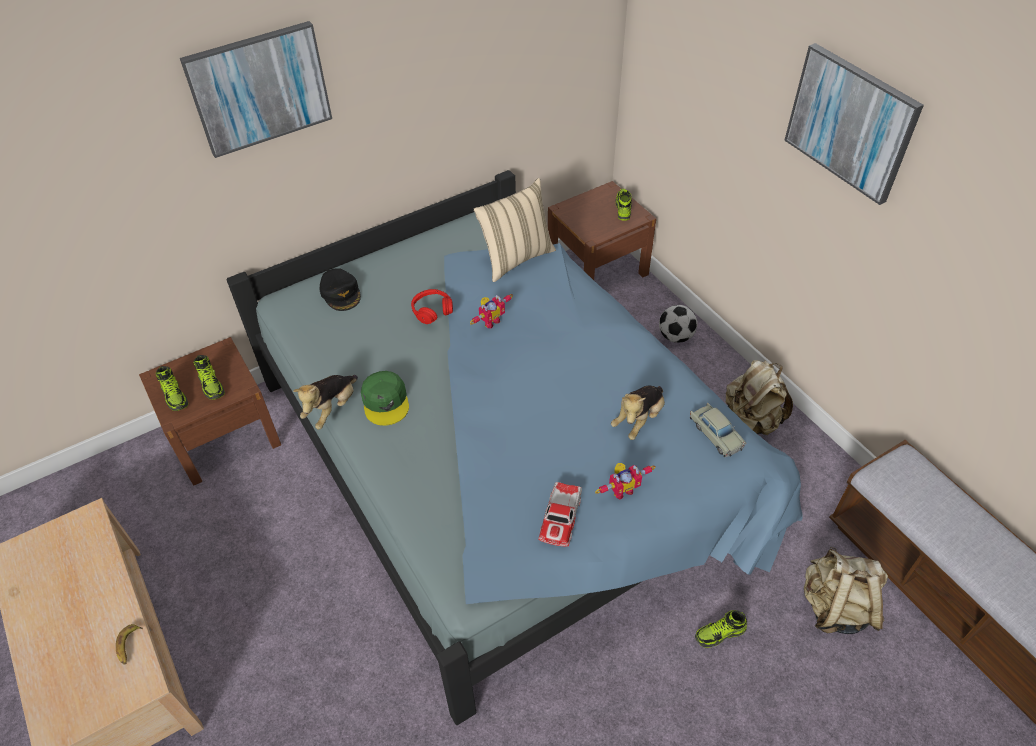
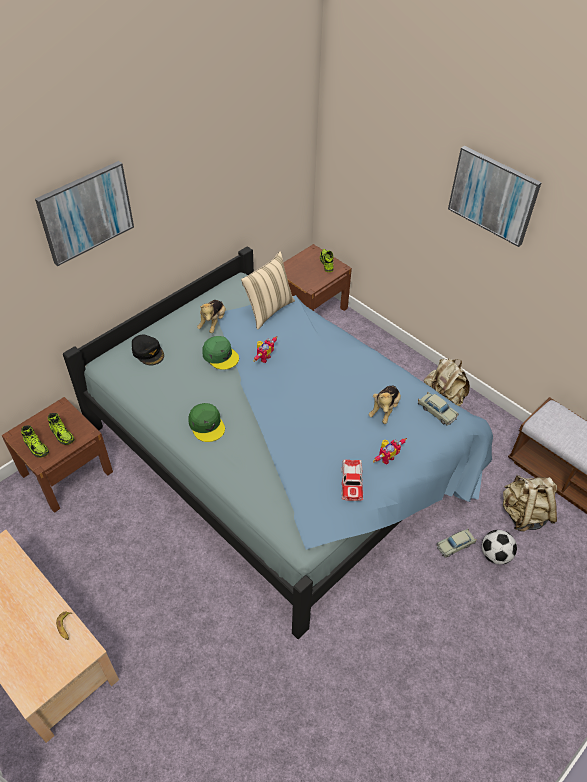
camera: 15 degrees left, 0 degrees up
plush toy [293,375,358,429] -> plush toy moved to [197,300,226,333]
red headphones [411,289,453,324] -> green cap [202,336,239,370]
football [659,305,698,343] -> football moved to [482,530,517,565]
shoe [695,610,747,648] -> beige toy car [437,528,477,558]

